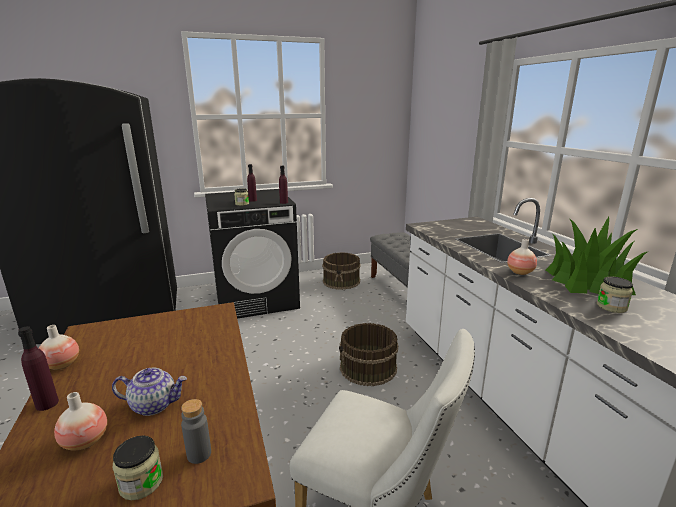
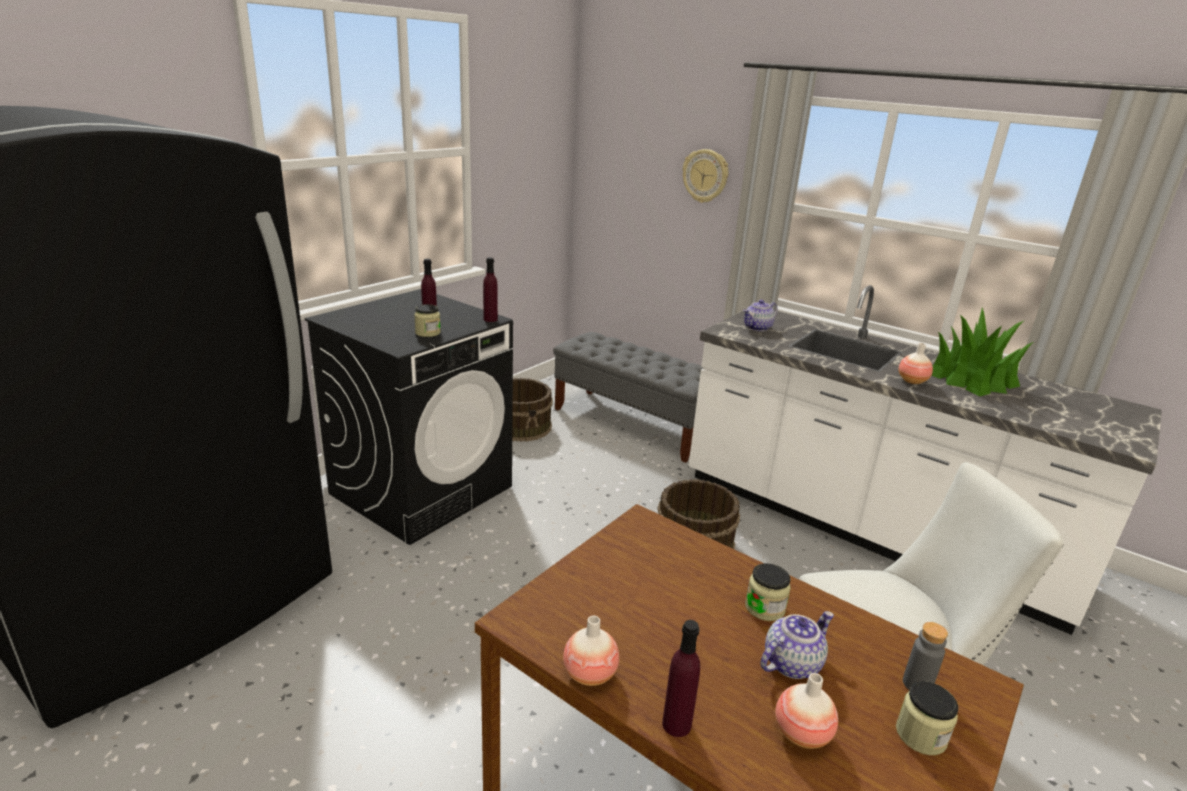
camera: 35 degrees left, 5 degrees up
jar [597,277,633,313] -> jar moved to [745,563,791,621]
none -> wall clock [683,149,728,203]
none -> teapot [743,300,778,331]

